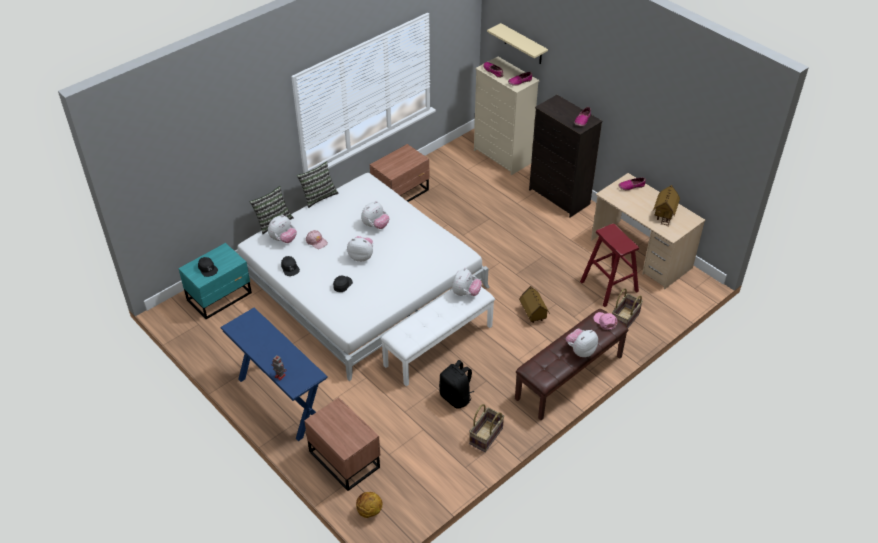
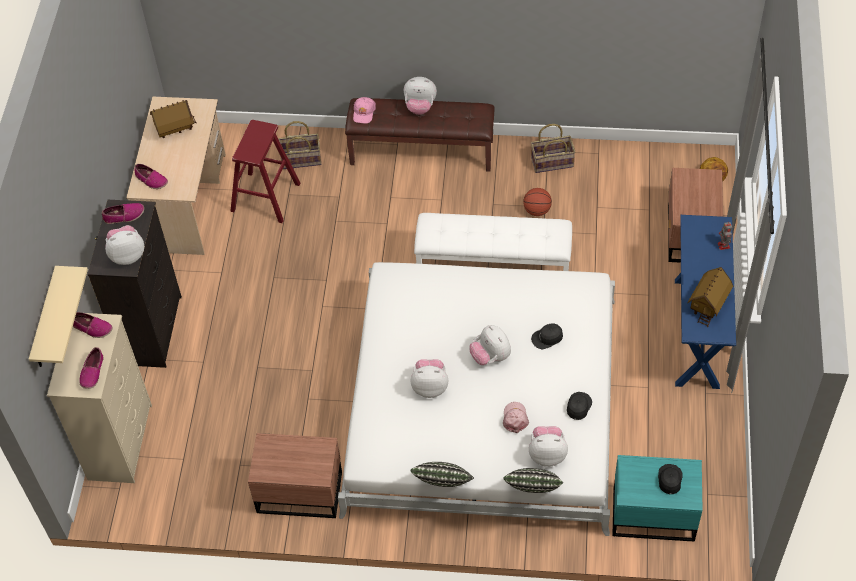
camera: 130 degrees left, 10 degrees up
black backpack [439,360,474,409] -> basketball [523,188,552,216]
plush toy [452,268,482,296] -> plush toy moved to [105,225,144,265]
toy house [519,286,550,323] -> toy house moved to [687,267,733,327]

